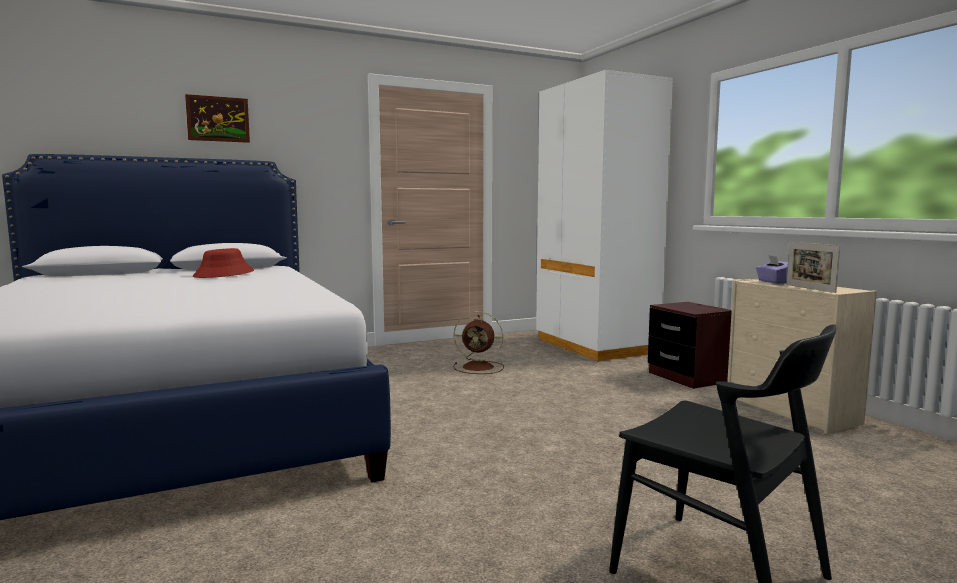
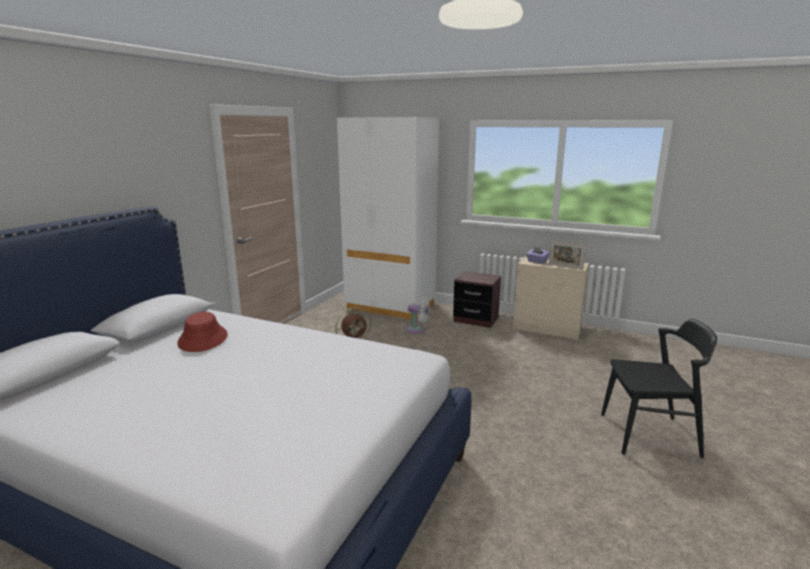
camera: 40 degrees left, 10 degrees up
picture [185,94,250,143] -> none
none -> white fan [406,297,429,333]

